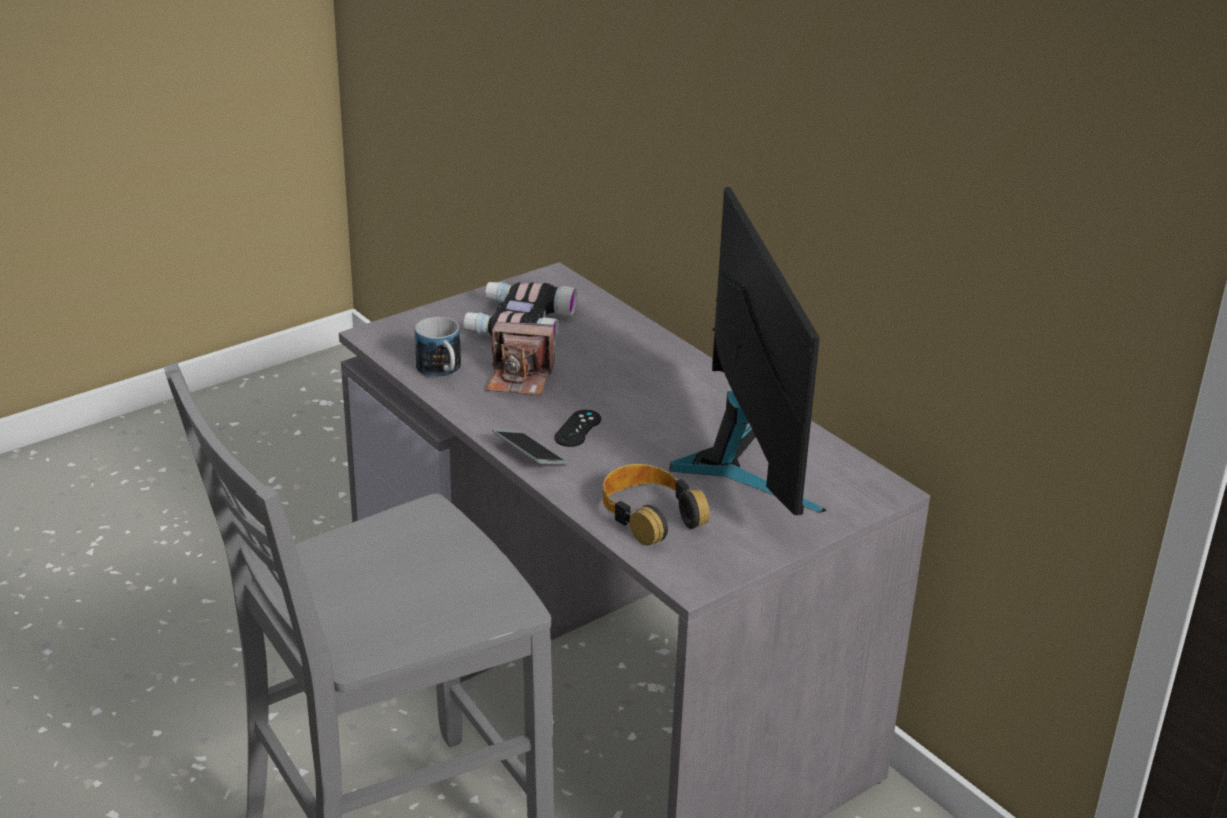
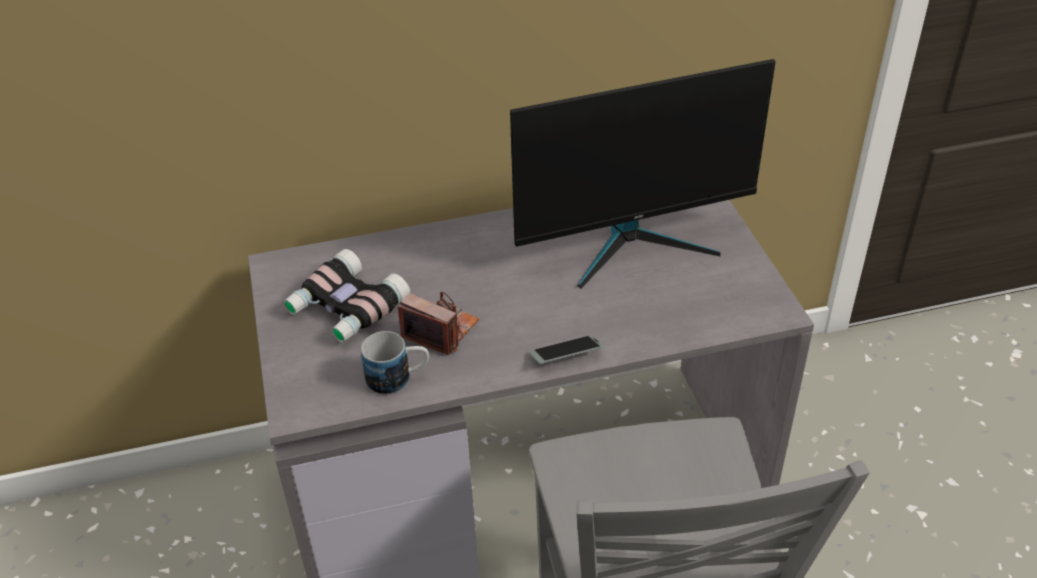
camera: 65 degrees left, 10 degrees up
camera [486,322,555,396] -> camera turned 90 degrees counterclockwise [398,291,479,355]
black game controller [554,410,601,447] -> none
headphones [603,464,710,545] -> none
monitor [669,187,827,515] -> monitor turned 150 degrees clockwise [510,59,776,289]

